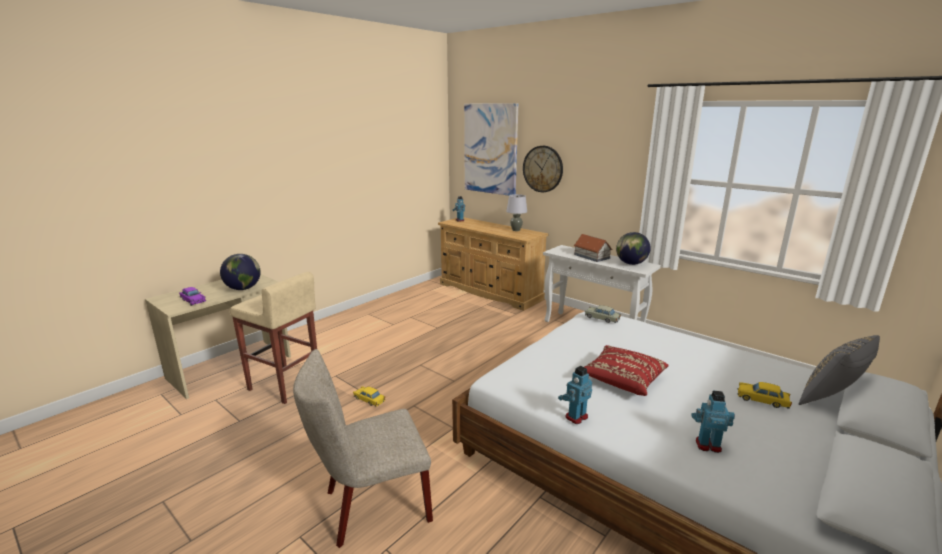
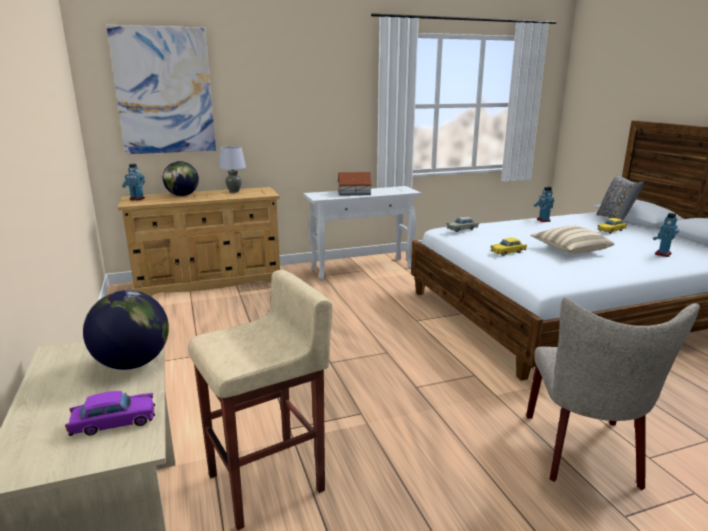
camera: 60 degrees left, 0 degrees up
yellow toy car [353,386,385,407] -> yellow toy car moved to [491,238,527,256]
wall clock [523,146,563,192] -> none
toy robot [558,366,592,424] -> toy robot moved to [534,187,554,222]
red pillow [584,345,668,396] -> beige pillow [531,226,614,253]
globe [616,232,651,265] -> globe moved to [163,161,199,196]

